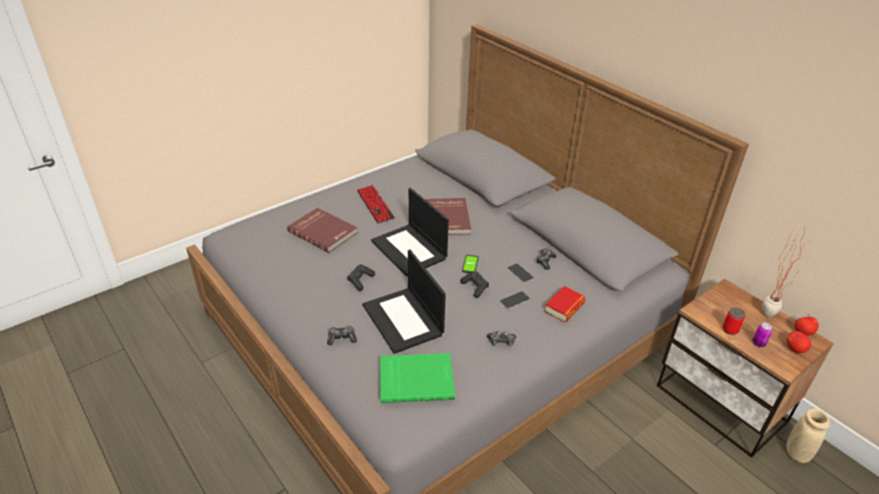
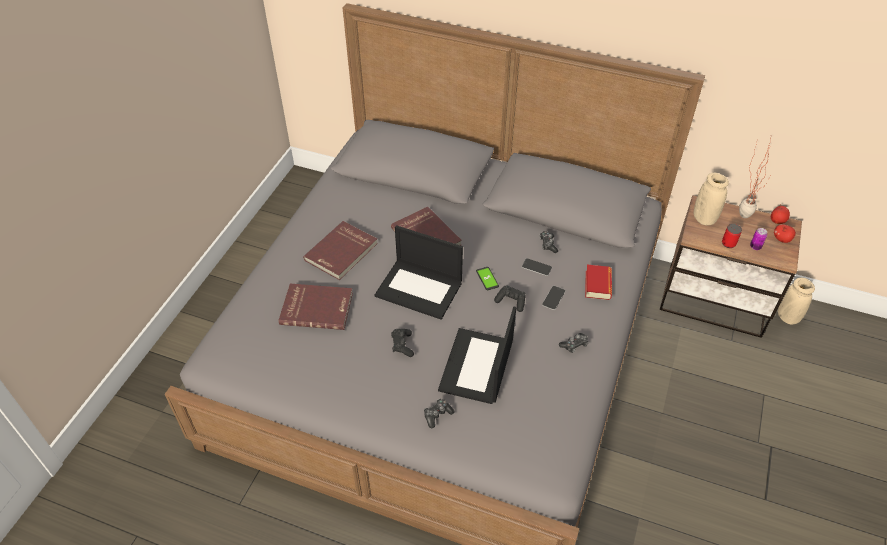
camera: 30 degrees left, 10 degrees up
keyboard [357,185,395,223] -> red book [303,221,378,280]
laptop [363,250,446,354] -> laptop turned 75 degrees clockwise [438,306,516,404]
green book [380,353,455,403] -> none
none -> beige vase [693,173,729,225]

